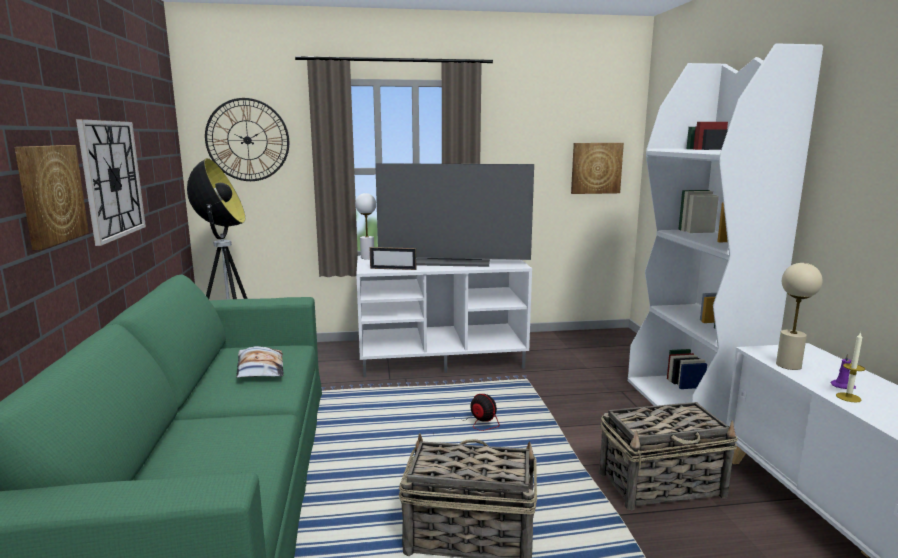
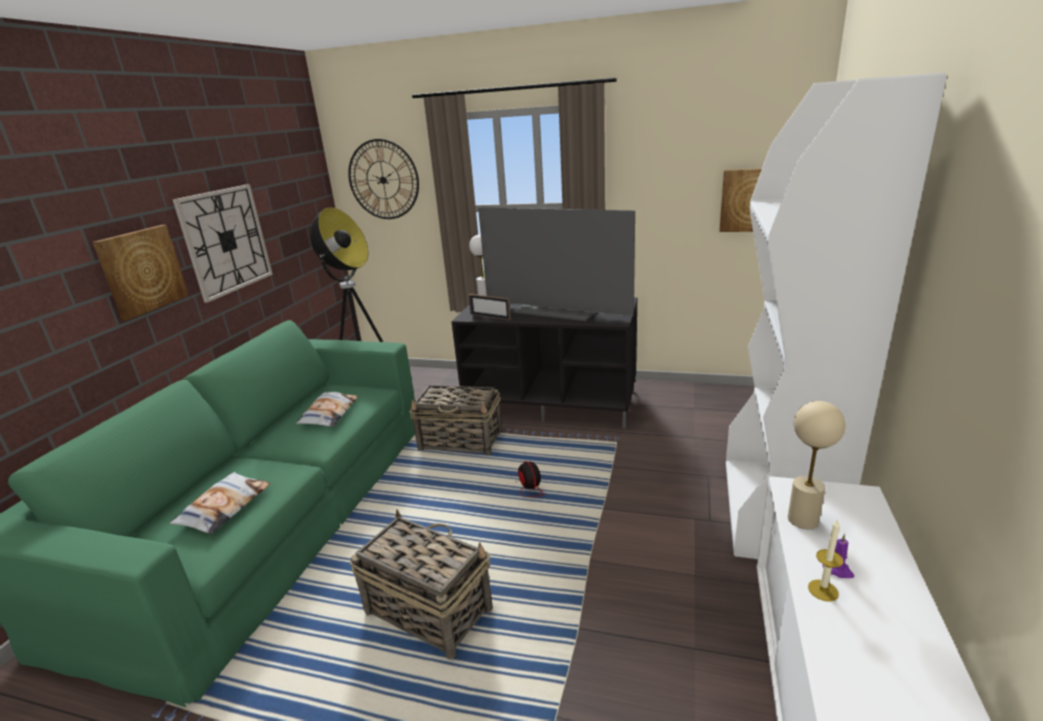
camera: 25 degrees right, 10 degrees up
white tv stand [356,256,532,378] -> black tv stand [451,297,637,428]
basket [599,402,738,510] -> basket moved to [409,385,502,455]
none -> pillow [169,472,270,535]

